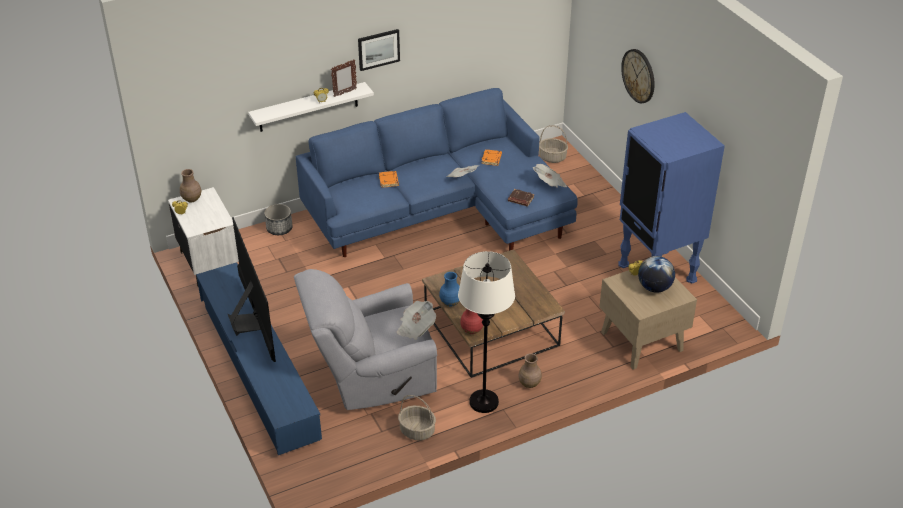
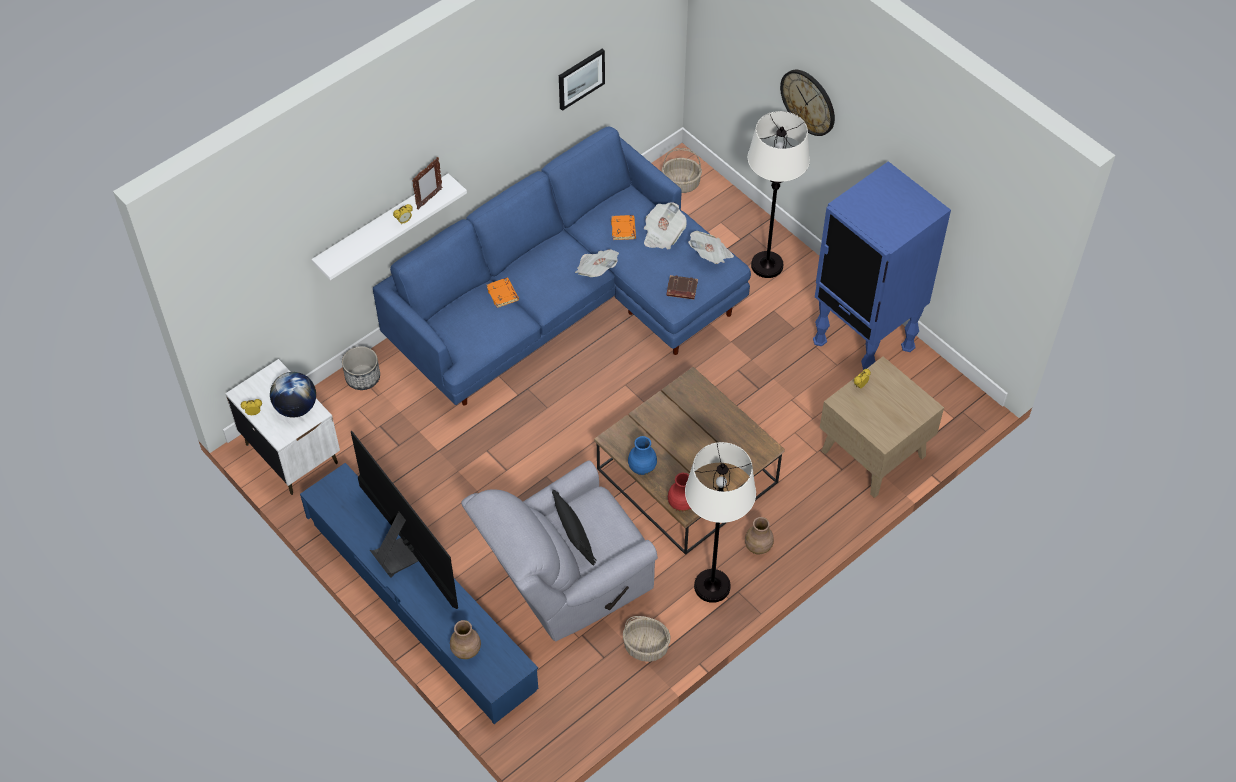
camera: 15 degrees left, 15 degrees up
brown vase [180,169,201,203] -> brown vase moved to [450,620,481,659]
picture [358,29,400,71] -> picture moved to [559,49,605,111]
newspaper [397,301,436,340] -> newspaper moved to [644,202,687,249]
globe [638,256,675,293] -> globe moved to [270,372,316,418]
none -> black pillow [552,490,597,565]
none -> white floor lamp [747,111,810,278]

